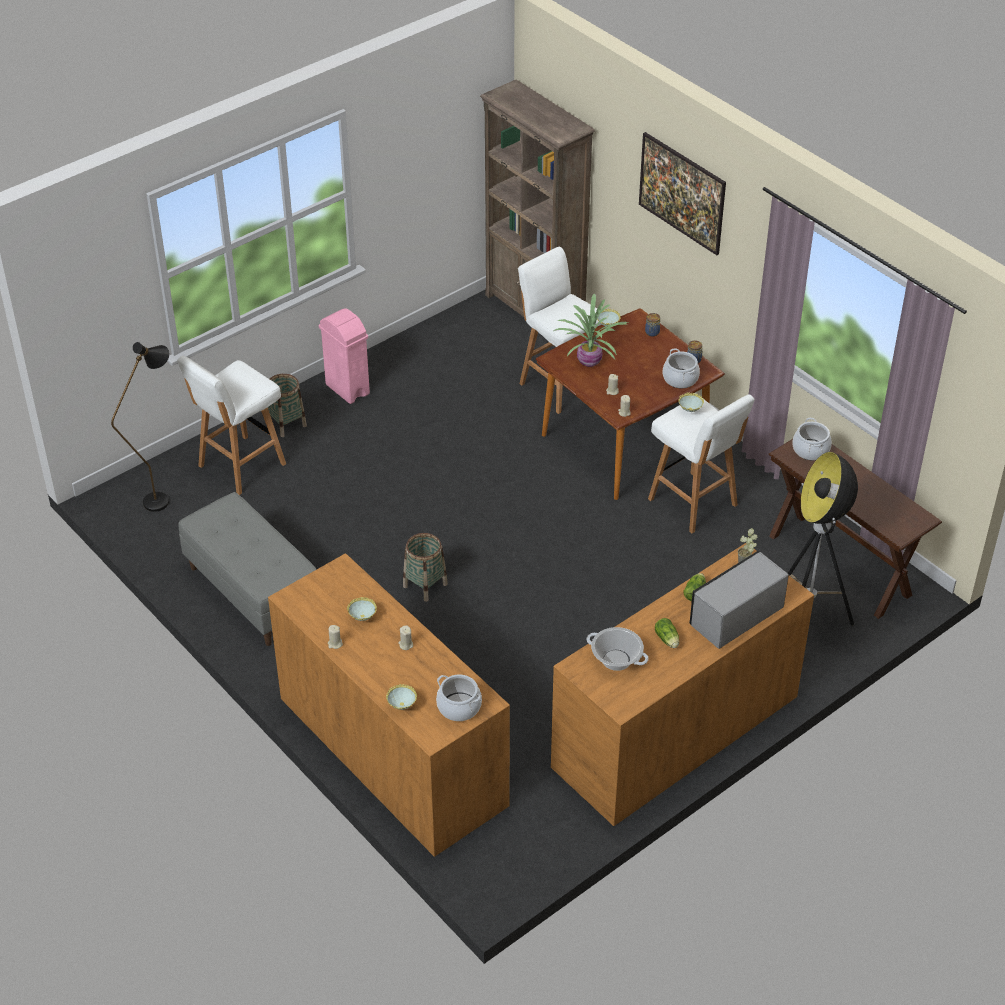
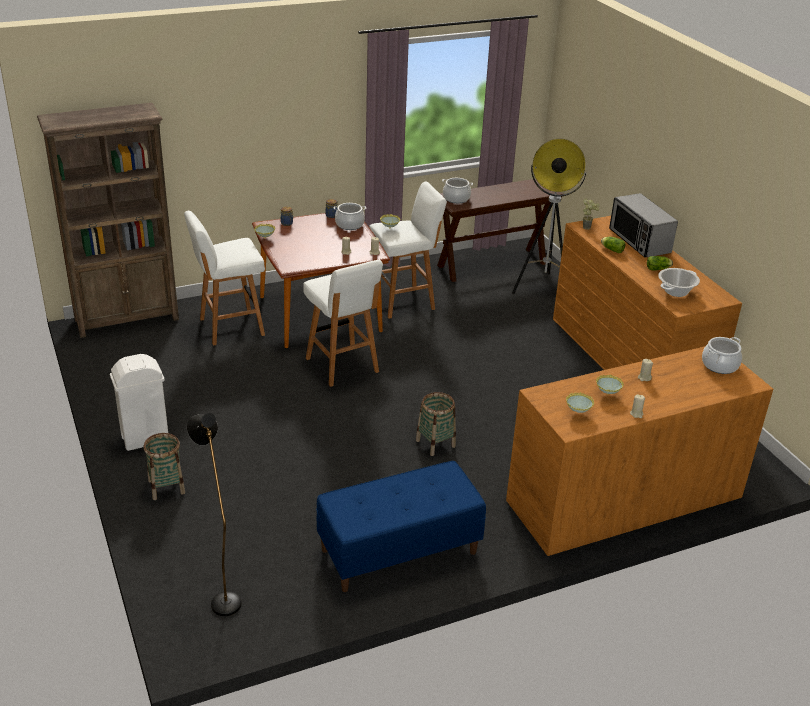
camera: 75 degrees left, 10 degrees down
white stool [177,356,286,495] -> white stool moved to [303,260,383,387]
grey bench [179,492,317,646] -> blue bench [316,461,486,592]
pink trash can [319,308,370,404] -> white trash can [110,354,168,451]
bowl [386,684,417,710] -> bowl moved to [566,392,594,413]
potted plant [554,293,628,367] -> none
picture [639,132,726,255] -> none

